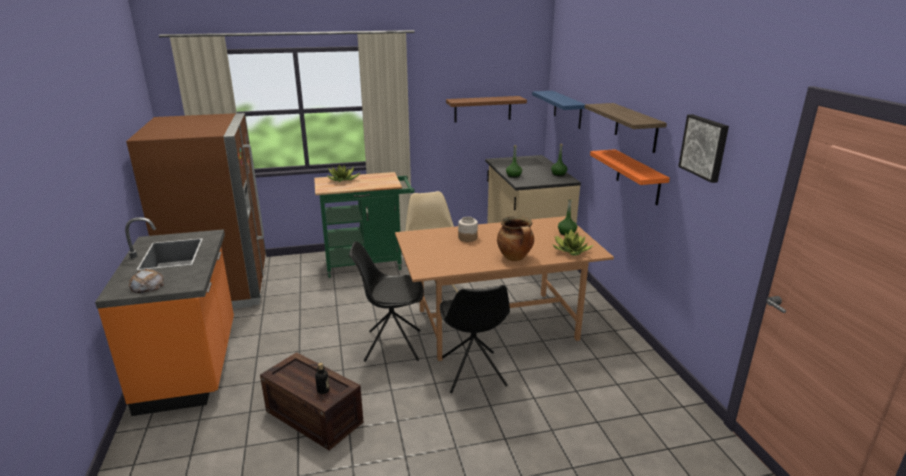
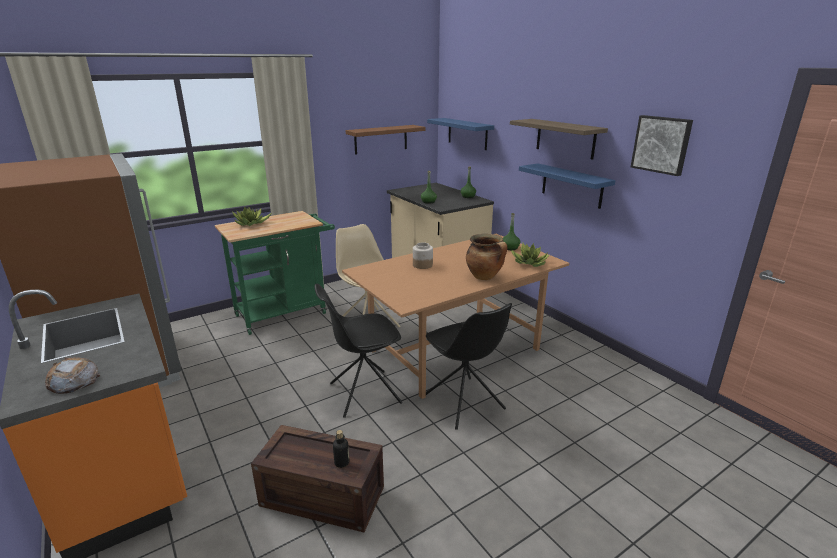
camera: 20 degrees left, 0 degrees up
orange shelf [590,149,670,205] -> blue shelf [519,163,615,209]

